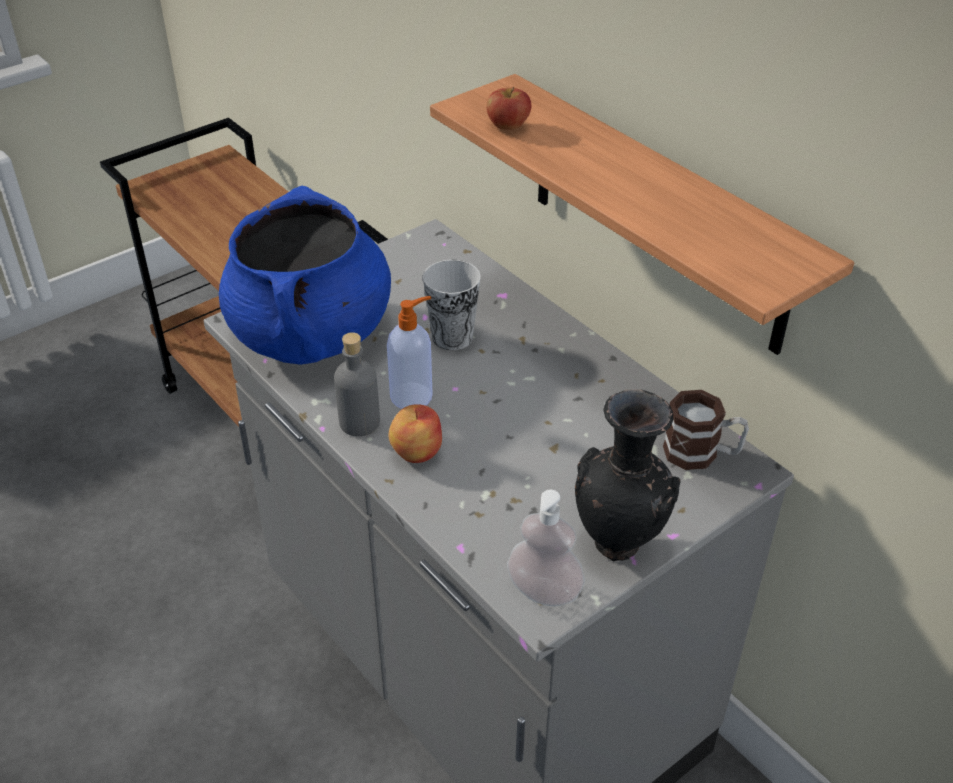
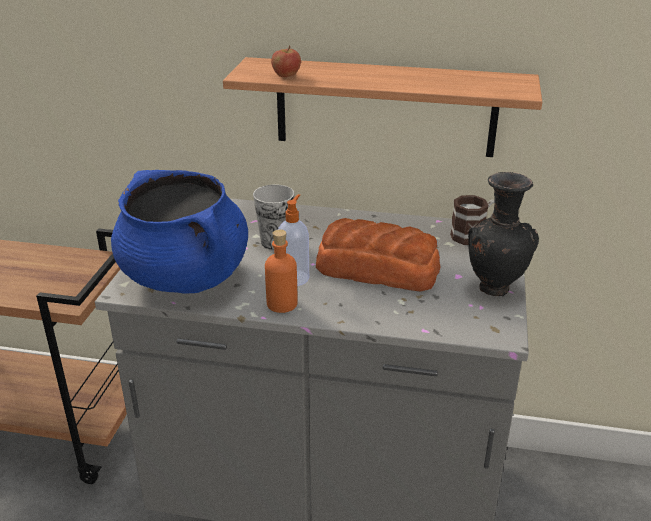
camera: 40 degrees left, 10 degrees down
grey bottle [334,332,380,436] -> orange bottle [265,229,298,313]
apple [389,404,442,463] -> none
soap dispenser [507,490,585,606] -> none
none -> bread [316,218,441,292]

